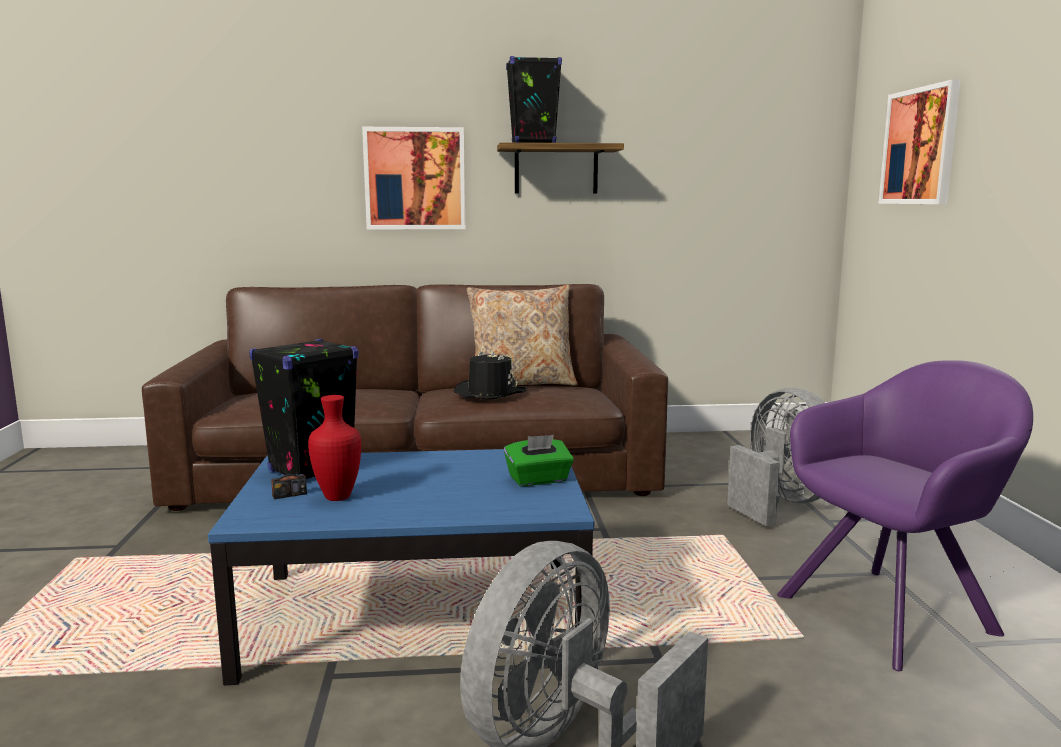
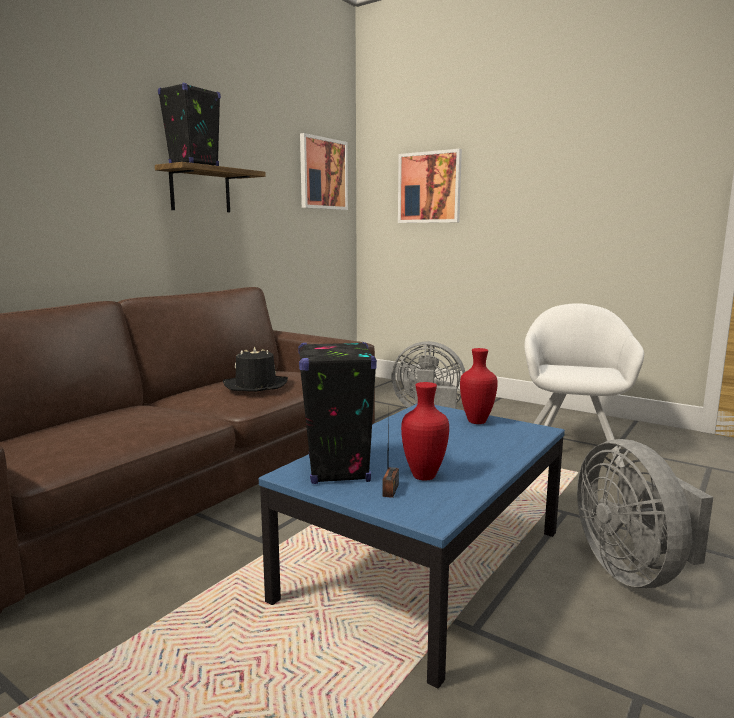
camera: 50 degrees left, 0 degrees up
picture [362,127,466,229] -> picture moved to [300,133,348,210]
beige pillow [467,285,578,386] -> none
green tissue box [504,435,574,486] -> red vase [460,348,498,424]
purple armchair [777,360,1033,671] -> white armchair [524,303,644,468]

